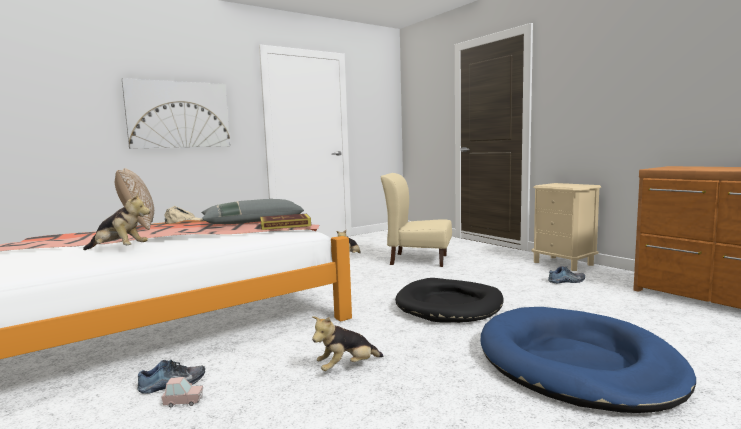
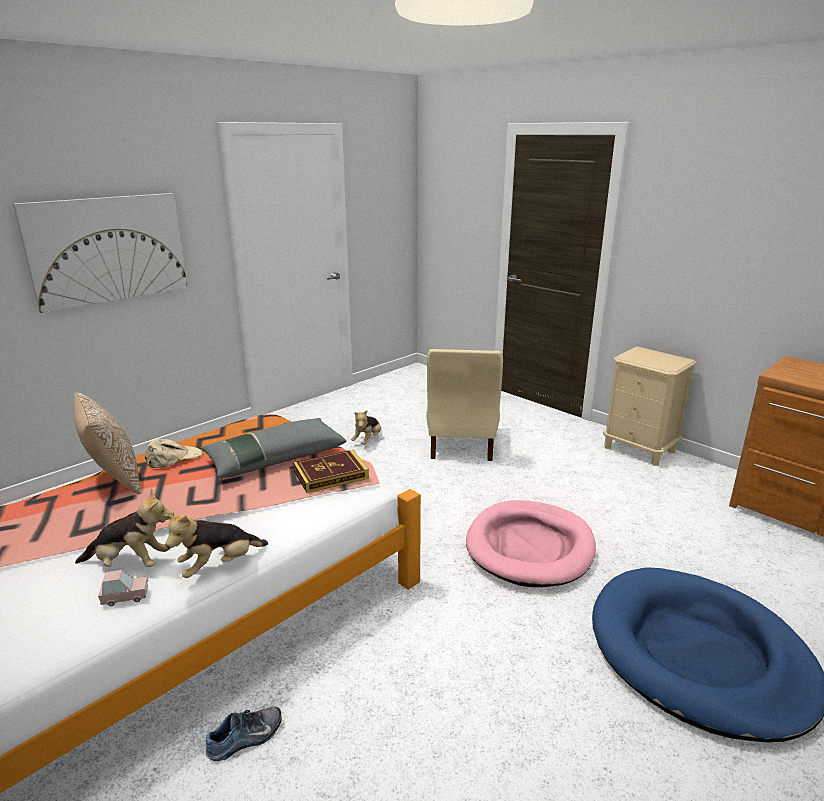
camera: 10 degrees left, 15 degrees up
pink toy car [162,377,203,407] -> pink toy car moved to [98,570,148,606]
plush toy [312,316,384,371] -> plush toy moved to [164,514,268,578]
beige chair [381,173,452,267] -> beige chair turned 90 degrees counterclockwise [426,349,503,461]
black dog bed [395,278,504,323] -> pink dog bed [466,500,596,587]
shoe [548,266,585,283] -> none

